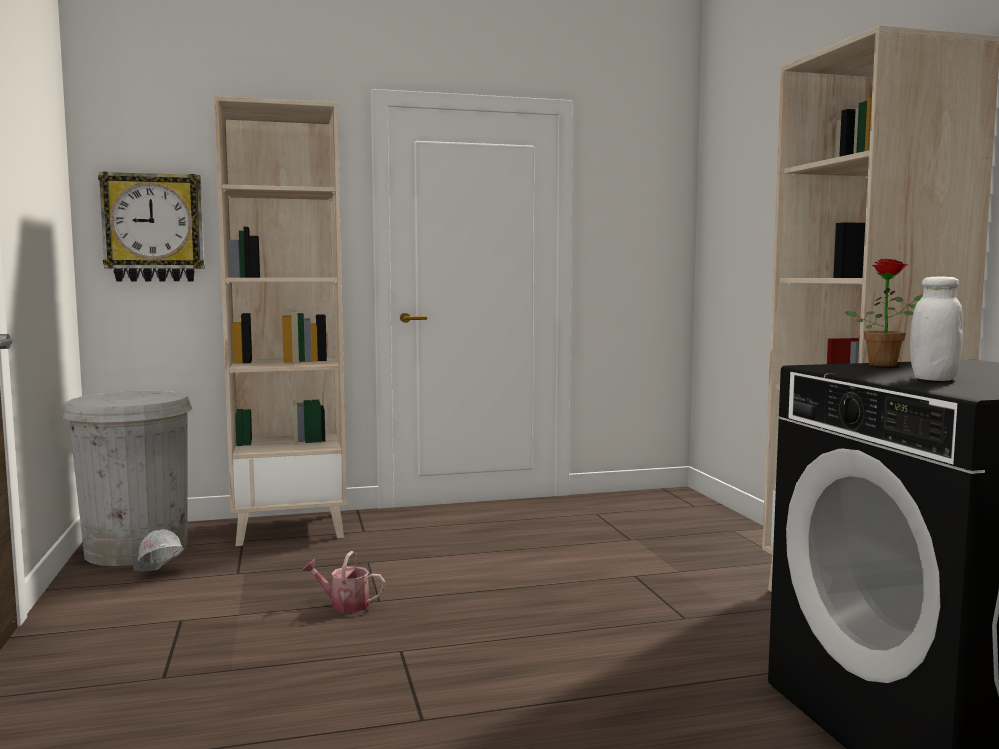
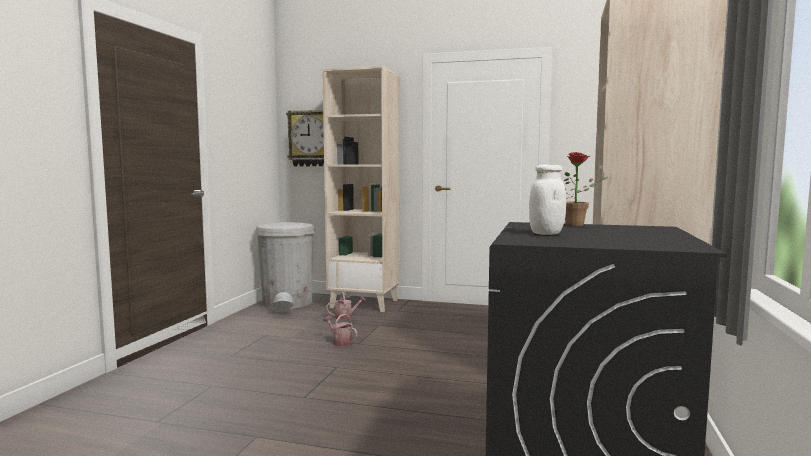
camera: 30 degrees right, 0 degrees up
none -> watering can [326,292,366,320]

